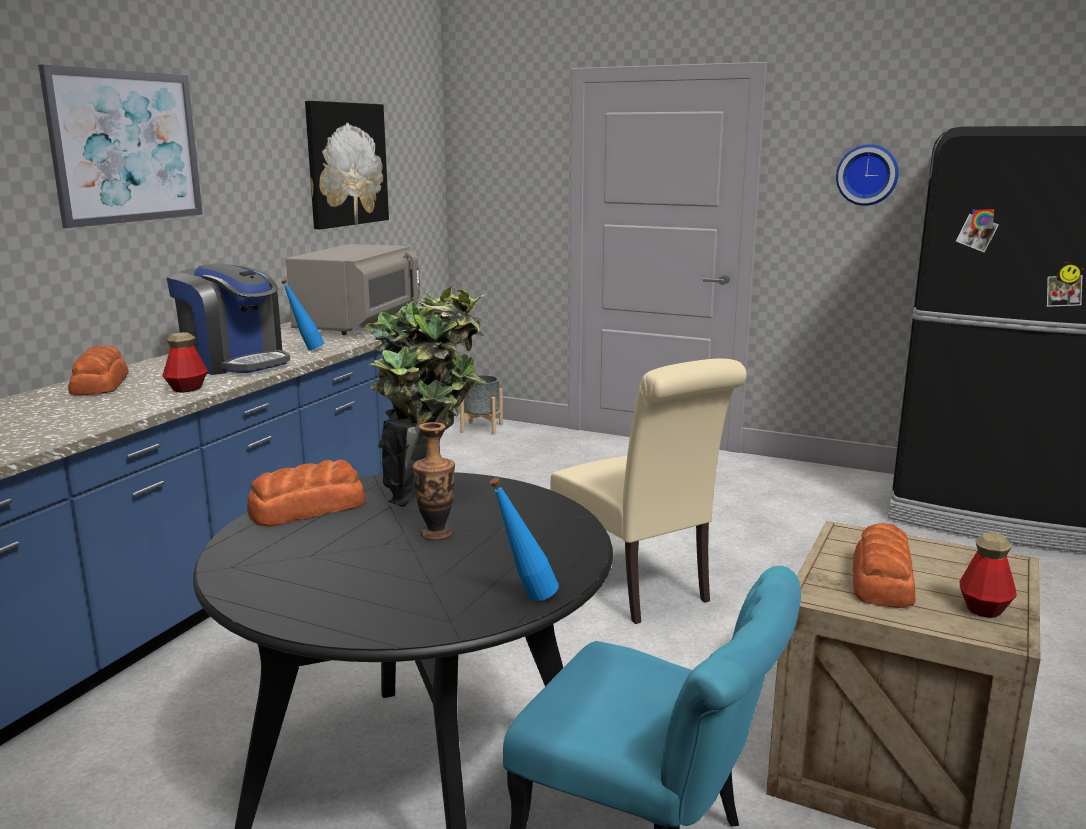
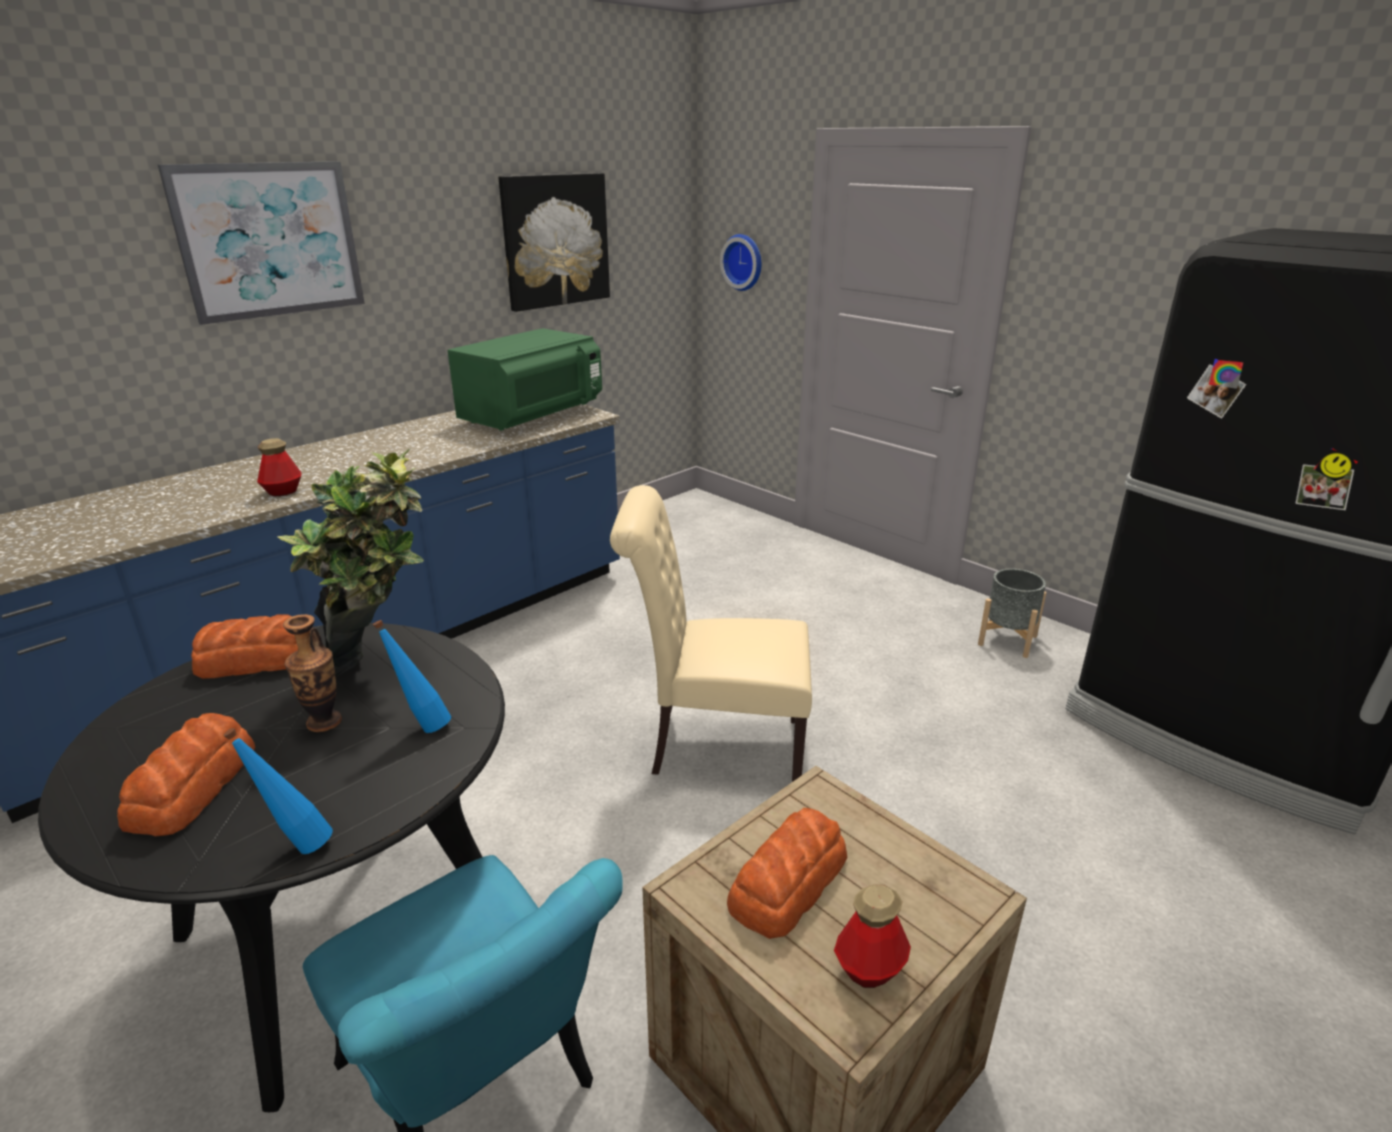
camera: 20 degrees right, 10 degrees up
bread [68,346,129,395] -> bread moved to [117,713,255,836]
coffee machine [166,263,290,375] -> none
blue bottle [281,280,324,351] -> blue bottle moved to [373,620,451,733]
grey microwave [286,244,420,335] -> green microwave [448,328,602,431]
grey planter [460,375,503,435] -> grey planter moved to [978,569,1046,658]
beige chair [550,358,747,624] -> beige chair turned 105 degrees clockwise [610,485,812,782]
wall clock [836,144,899,206] -> wall clock moved to [720,234,761,291]

